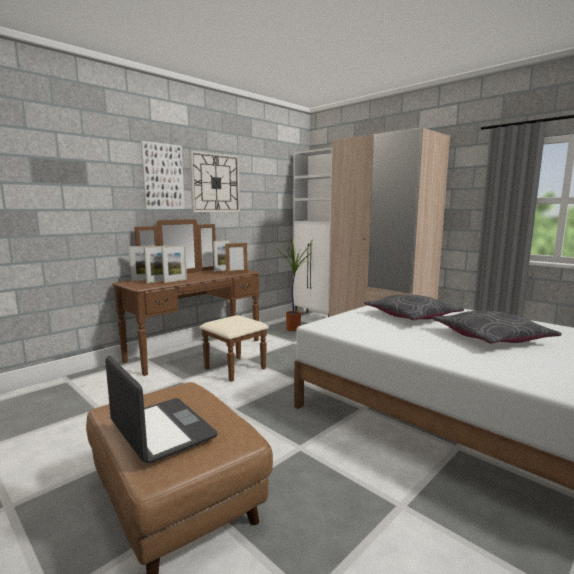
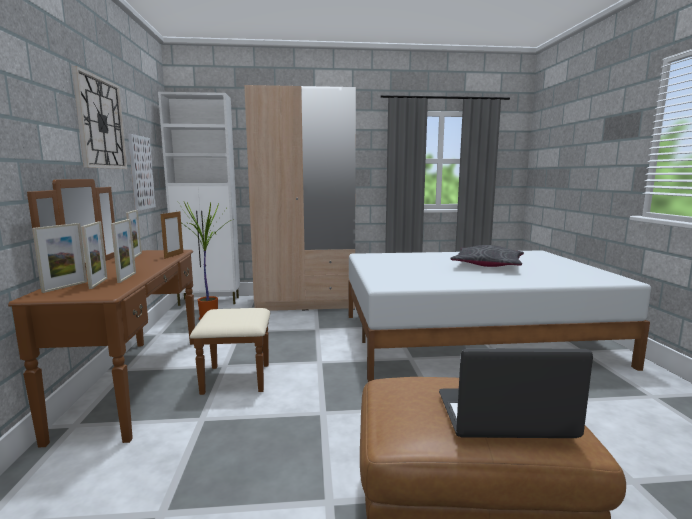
camera: 50 degrees left, 0 degrees up
picture [141,141,185,209] -> picture moved to [128,134,156,211]
grey pillow [364,294,464,320] -> none

